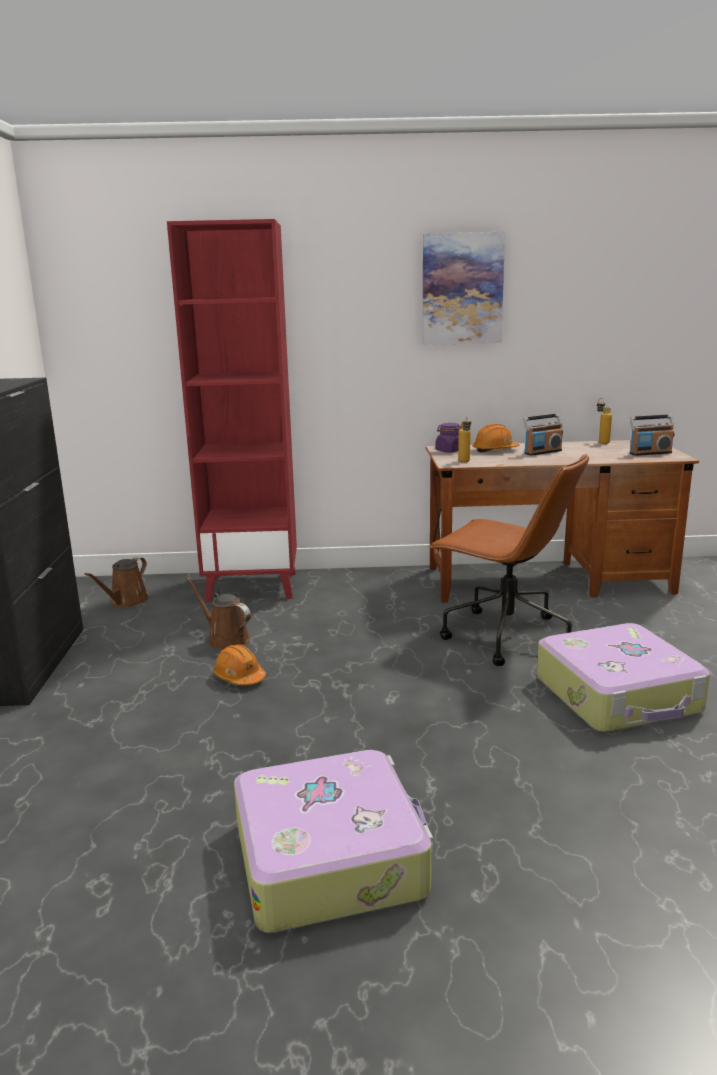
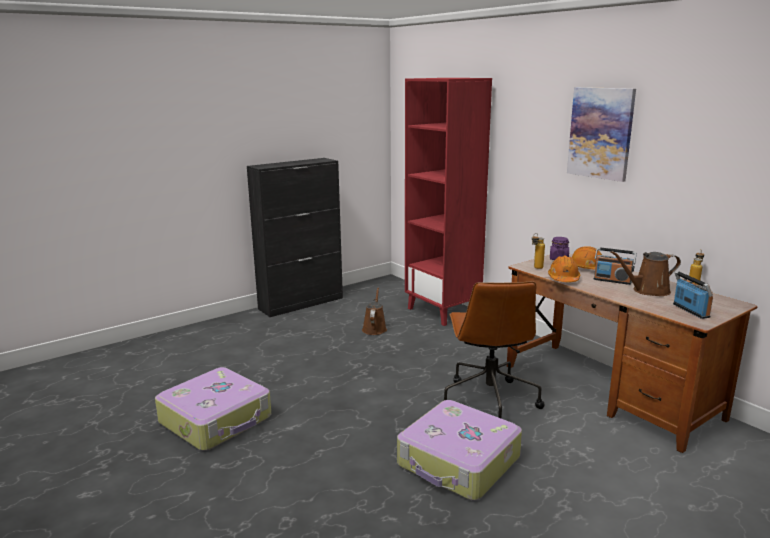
camera: 55 degrees right, 0 degrees up
brown watering can [85,557,149,607] -> brown watering can moved to [610,251,681,296]
orange hard hat [213,644,266,685] -> orange hard hat moved to [548,256,580,282]
radio [630,415,674,456] -> radio turned 150 degrees counterclockwise [673,271,713,319]

